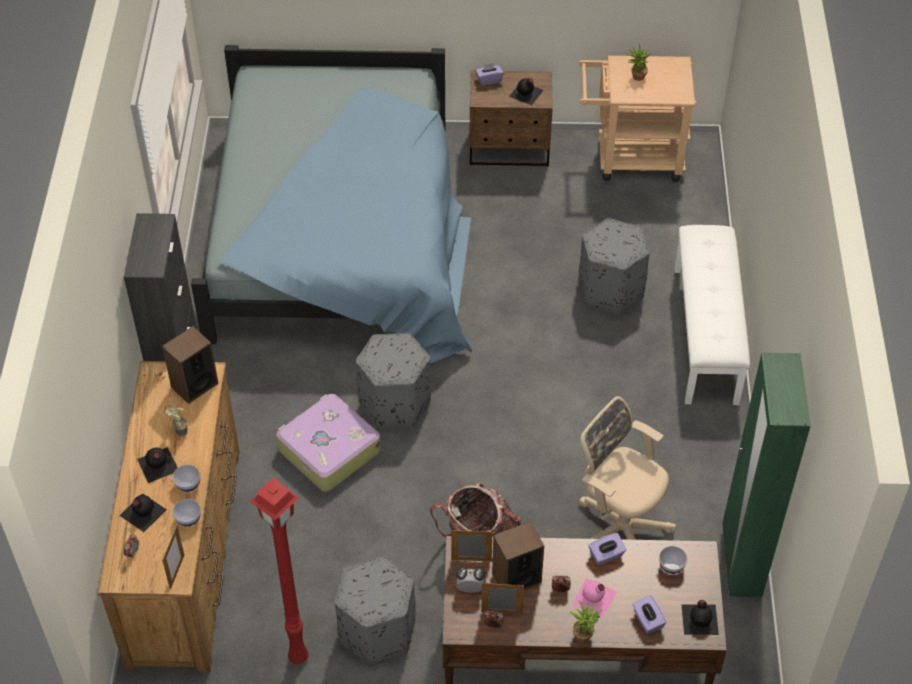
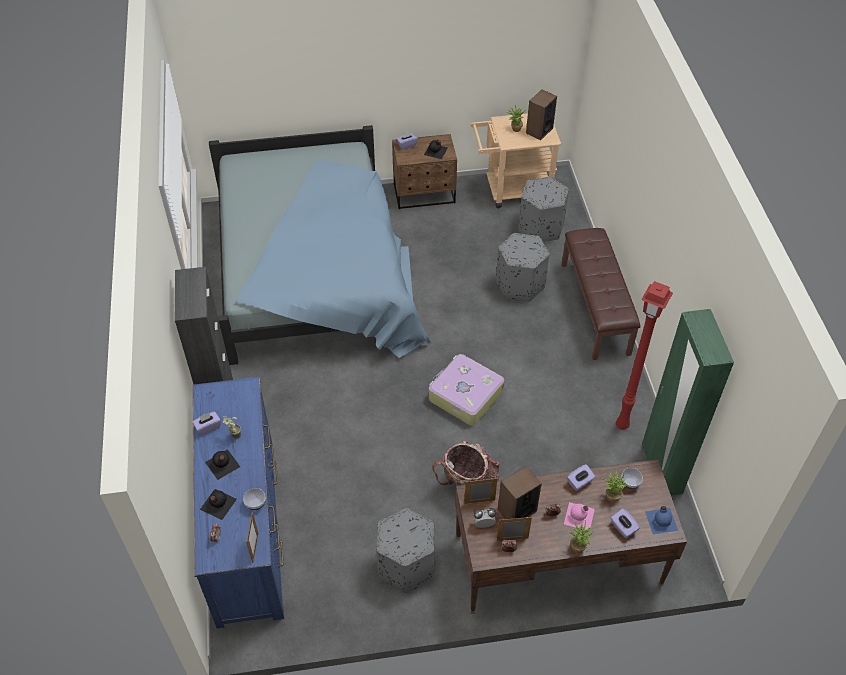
camera: 10 degrees left, 0 degrees up
brown dresser [97,361,239,673] -> blue dresser [192,377,284,628]
speaker [162,326,219,404] -> speaker moved to [526,90,557,140]
bowl [173,465,200,492] -> none
red floor lamp [250,478,309,664] -> red floor lamp moved to [616,281,673,430]
suitcase [276,394,381,492] -> suitcase moved to [429,354,504,426]
grey ottoman [356,333,431,429] -> grey ottoman moved to [519,177,569,242]
beige office chair [579,396,676,540] -> none
white bench [674,225,750,405] -> brown bench [562,228,640,360]
black bottle [681,600,719,635] -> blue bottle [645,506,678,535]
none -> purple tissue box [193,412,221,436]
none -> potted plant [602,470,628,502]

